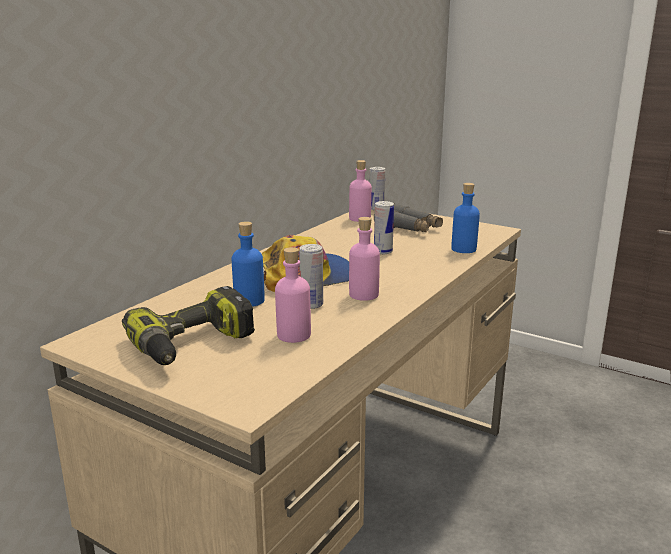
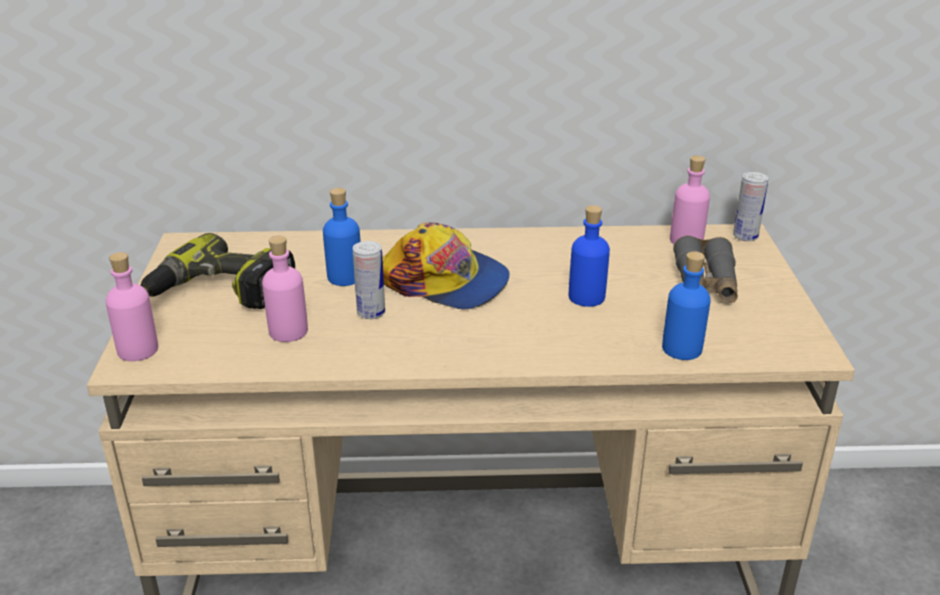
camera: 55 degrees right, 10 degrees up
pink bottle [349,217,380,301] -> pink bottle moved to [106,252,158,361]
can [374,201,394,254] -> blue bottle [569,205,610,307]

